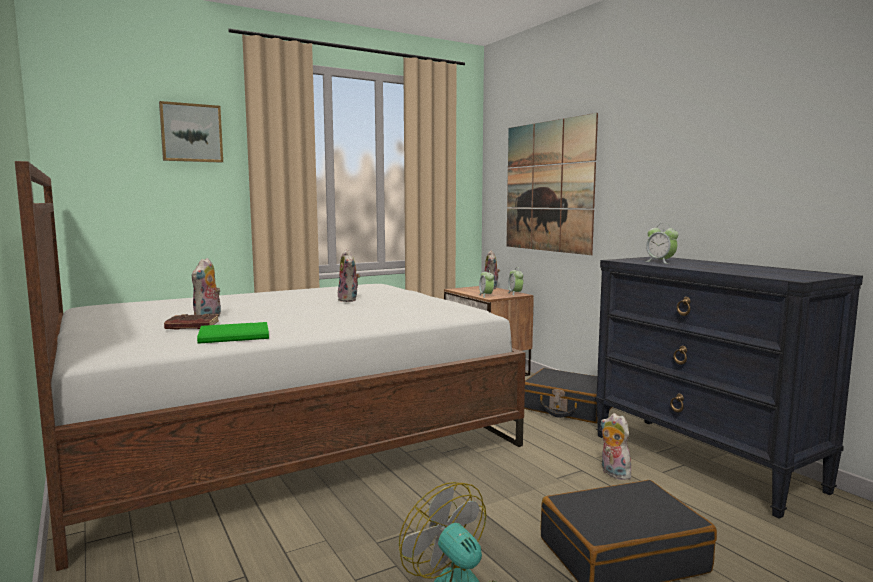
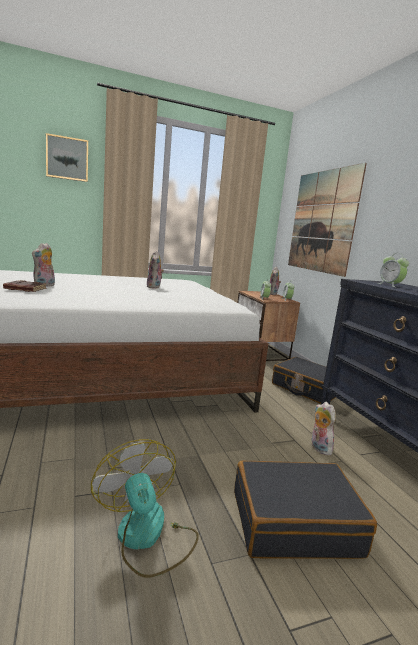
camera: 10 degrees right, 5 degrees up
green book [197,322,269,344] -> none

